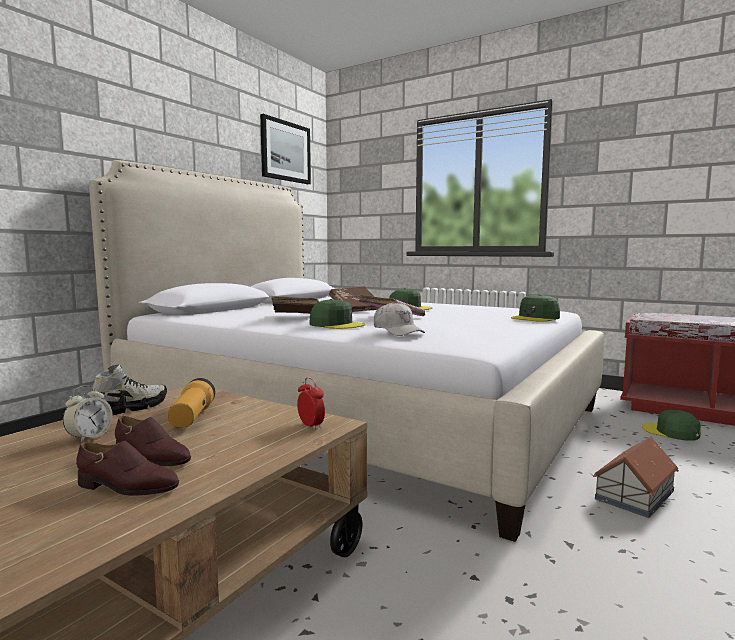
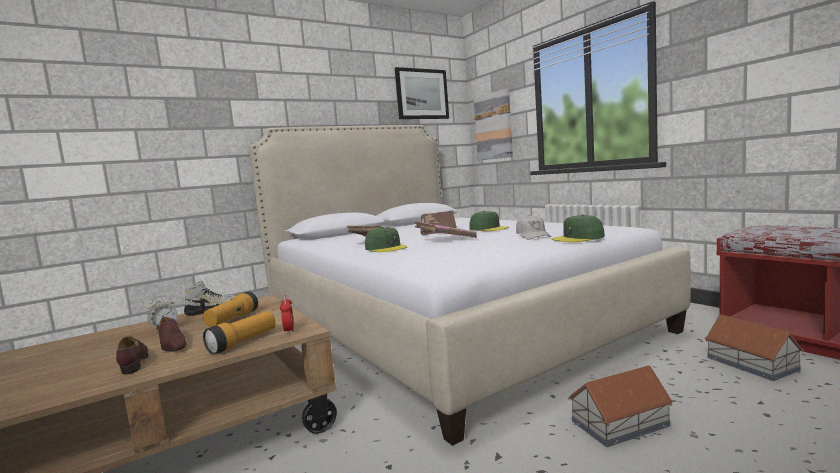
camera: 25 degrees right, 0 degrees up
brown shoe [76,440,179,496] -> brown shoe turned 150 degrees counterclockwise [116,336,149,374]
white cap [374,302,425,336] -> white cap moved to [516,215,551,240]
green cap [642,410,701,441] -> toy house [704,314,804,381]
none -> flashlight [203,311,275,355]
none -> picture [473,89,513,161]

